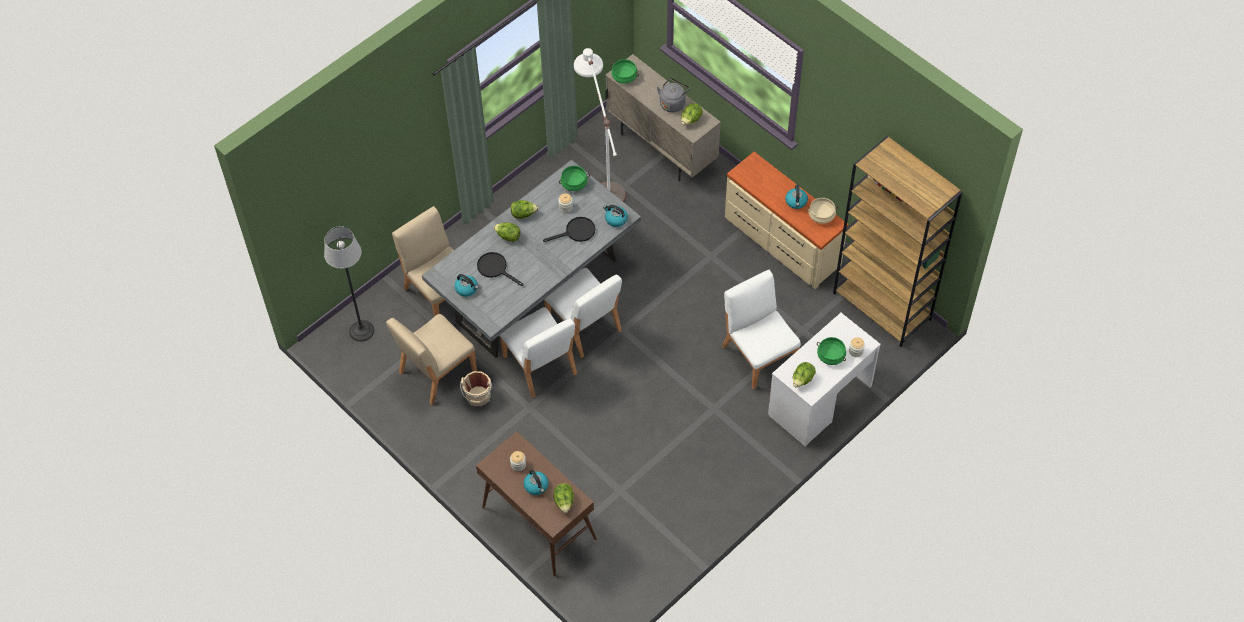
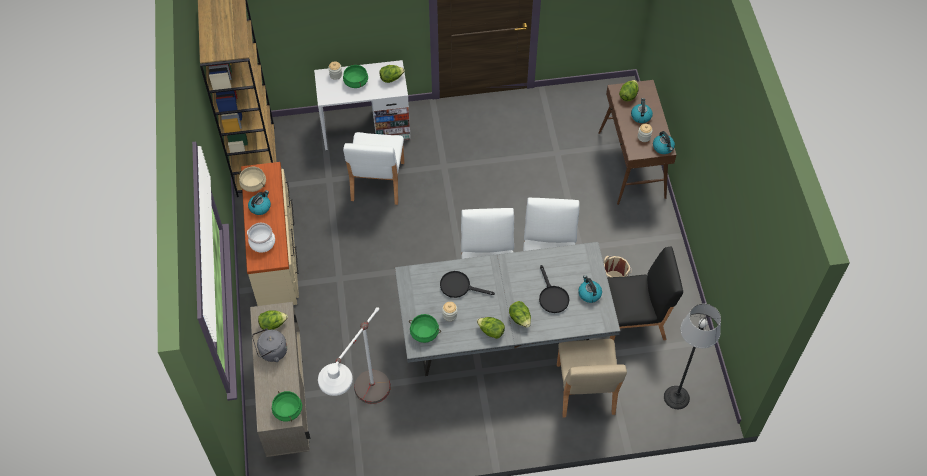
camera: 145 degrees left, 0 degrees up
beige chair [386,314,477,405] -> black chair [607,247,683,340]
kettle [603,205,628,227] -> kettle moved to [653,131,675,154]
none -> cooking pot [247,223,275,252]

